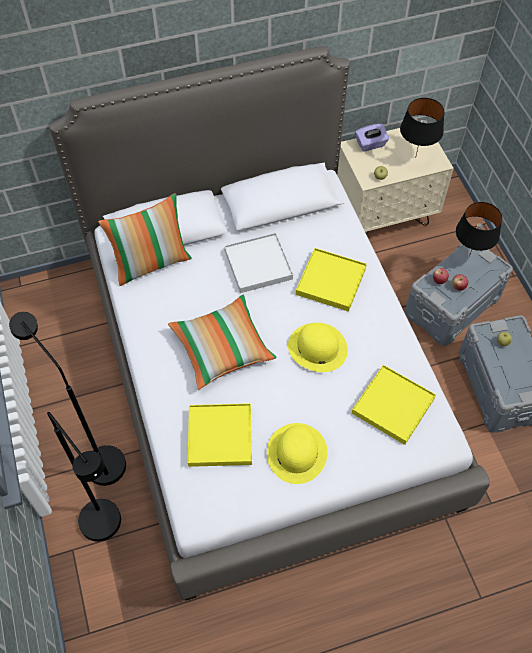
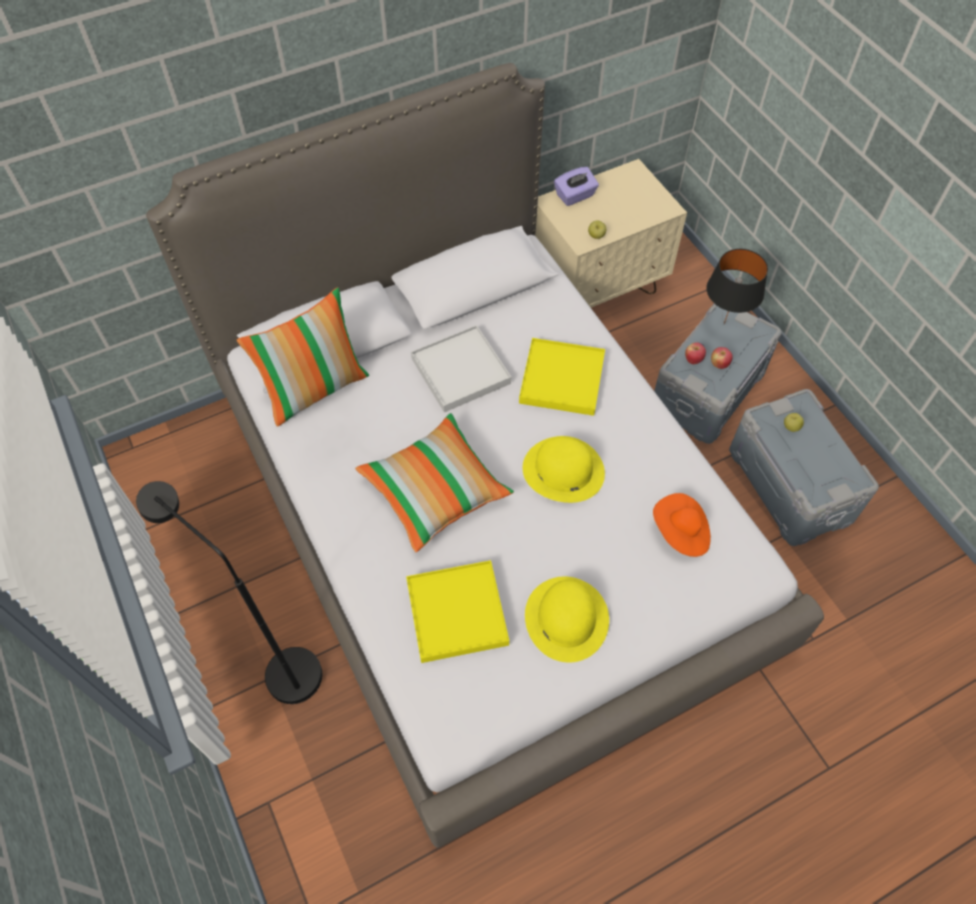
camera: 10 degrees left, 0 degrees up
black floor lamp [47,412,121,542] -> none
yellow tray [352,365,436,445] -> orange hat [653,493,711,557]
black table lamp [400,98,444,158] -> none

